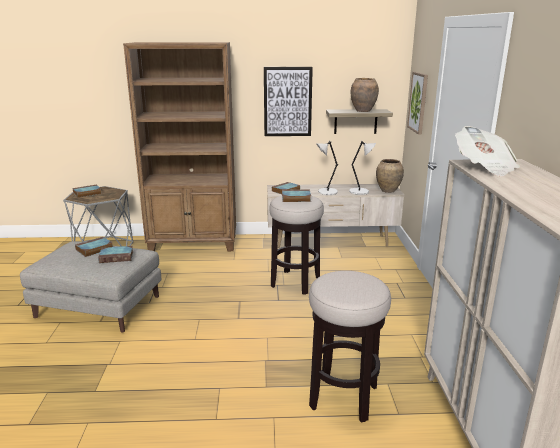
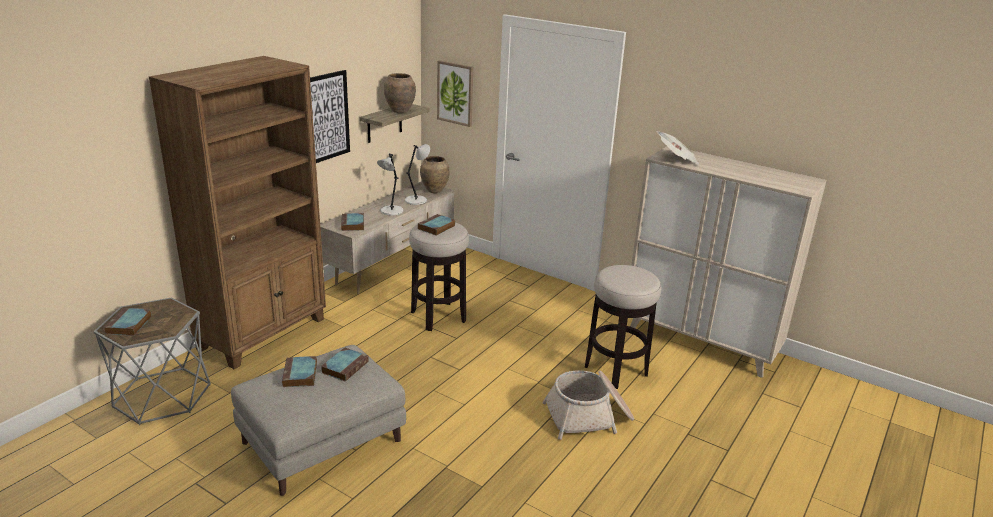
camera: 55 degrees left, 5 degrees up
none -> basket [542,370,634,440]

